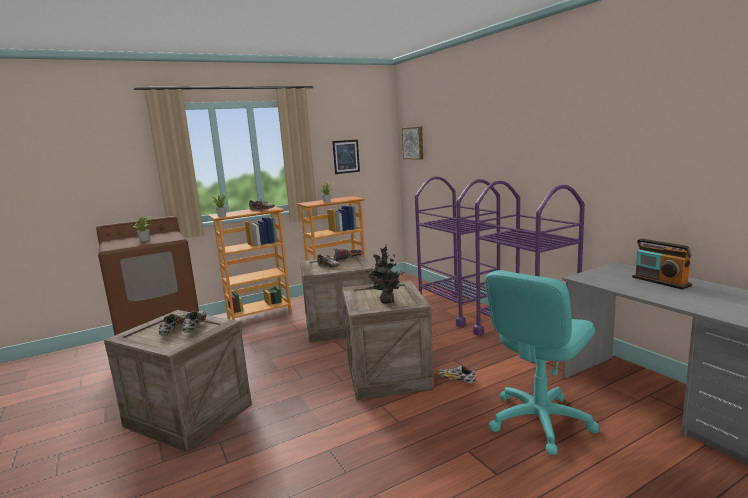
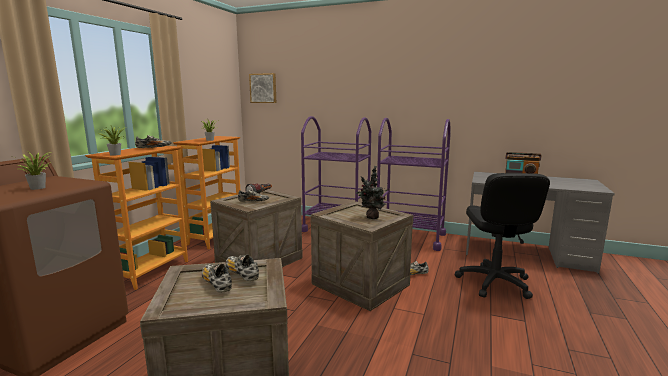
camera: 40 degrees left, 0 degrees up
picture [332,139,360,174] -> none
turquoise office chair [485,270,599,455] -> black office chair [455,173,550,299]

